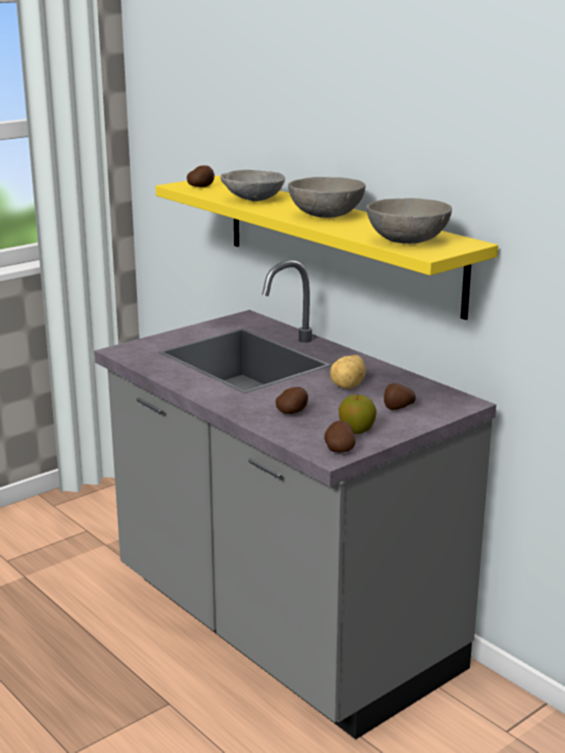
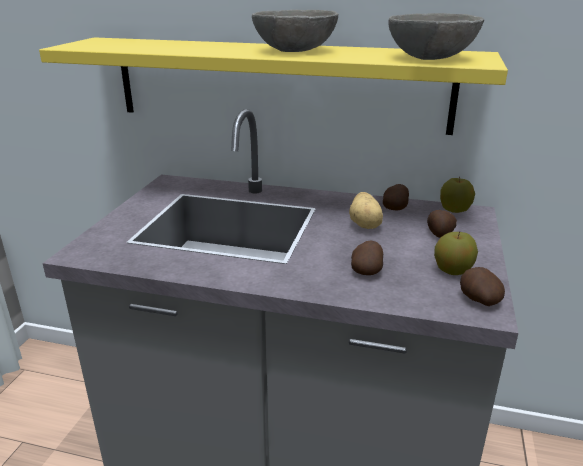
camera: 35 degrees left, 5 degrees up
potato [187,165,214,187] -> potato moved to [383,184,409,210]
grey bowl [220,170,285,201] -> none
none -> apple [440,177,475,213]

